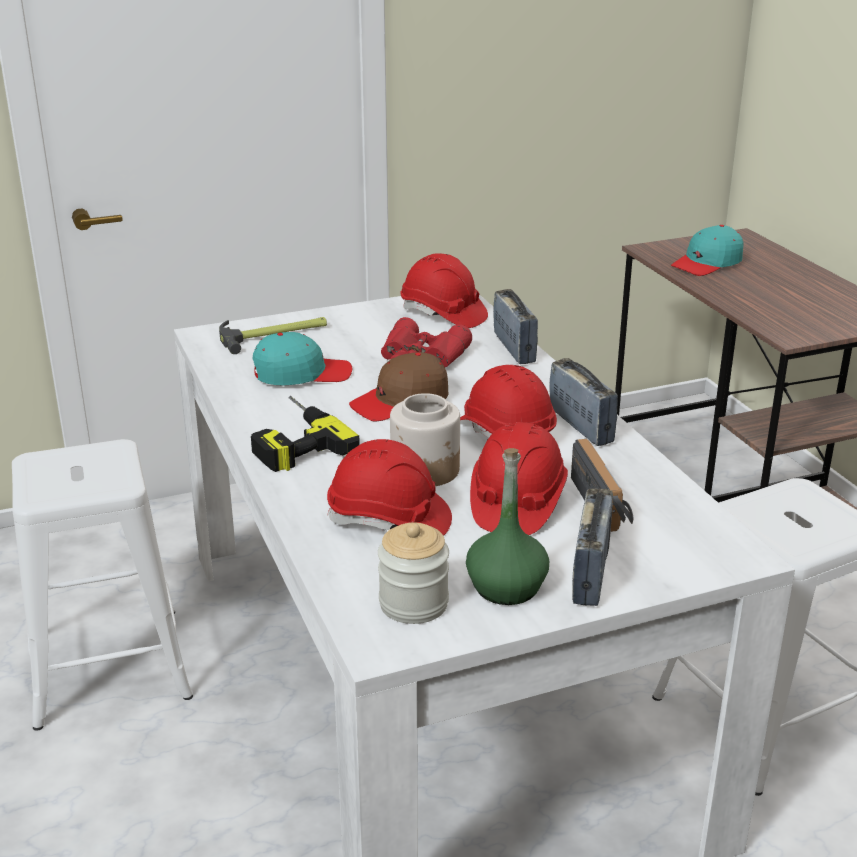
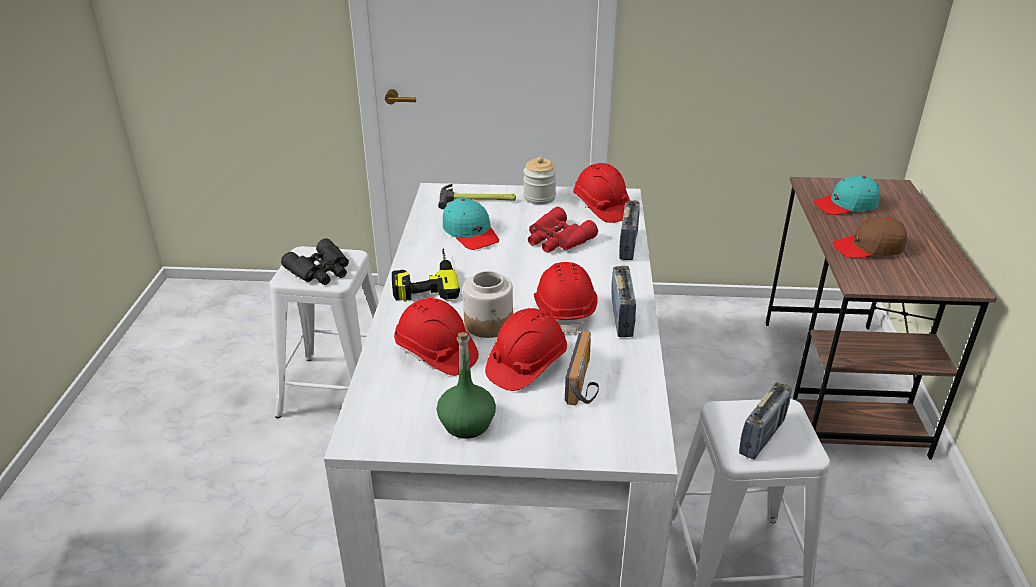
camera: 25 degrees right, 5 degrees up
turquoise cap [253,332,352,386] -> turquoise cap turned 45 degrees clockwise [443,198,499,250]
brown cap [349,352,449,421] -> brown cap moved to [833,217,907,258]
jar [378,523,449,624] -> jar moved to [523,157,557,205]
radio [572,489,613,606] -> radio moved to [739,382,792,460]
none -> black binoculars [281,238,349,285]

